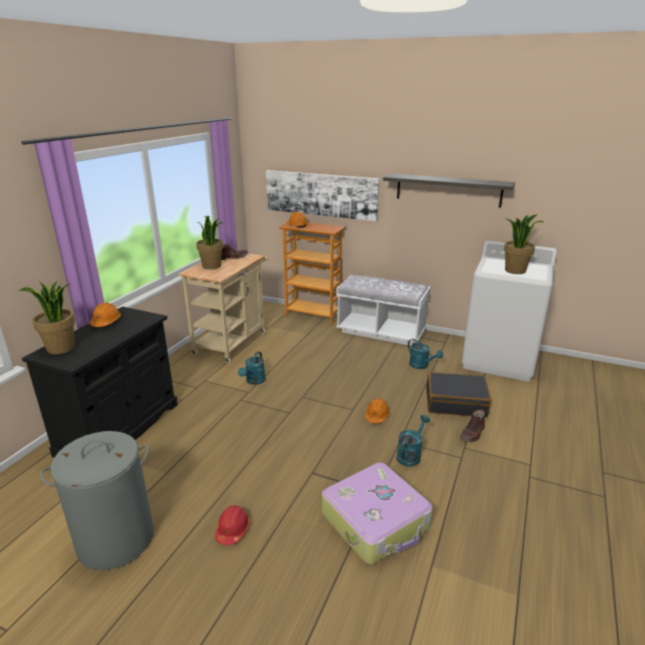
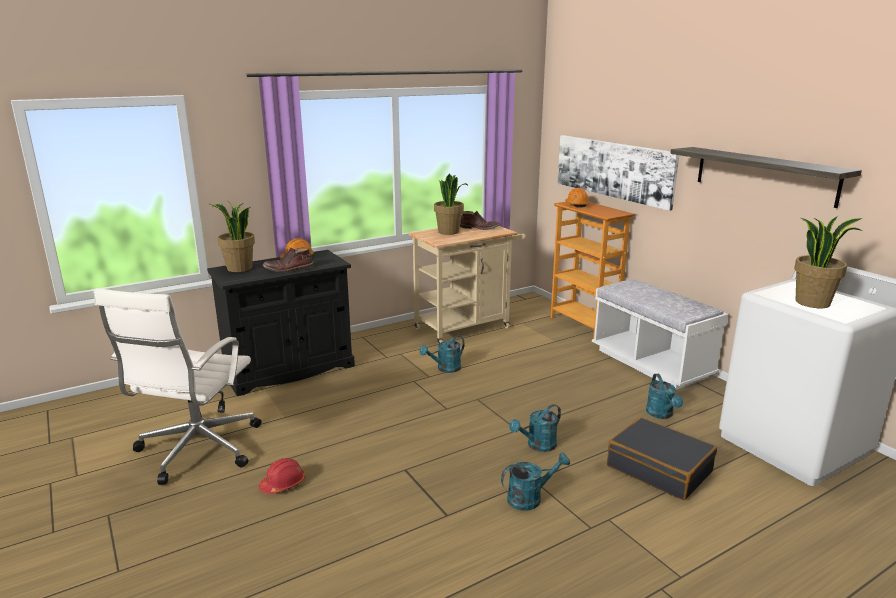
camera: 35 degrees right, 5 degrees down
grey laundry basket [40,431,154,570] -> white office chair [94,288,261,485]
suitcase [322,462,433,564] -> none
orange hard hat [365,398,390,424] -> turquoise watering can [509,404,561,452]
brown boot [460,410,485,442] -> brown boot moved to [263,248,314,272]

